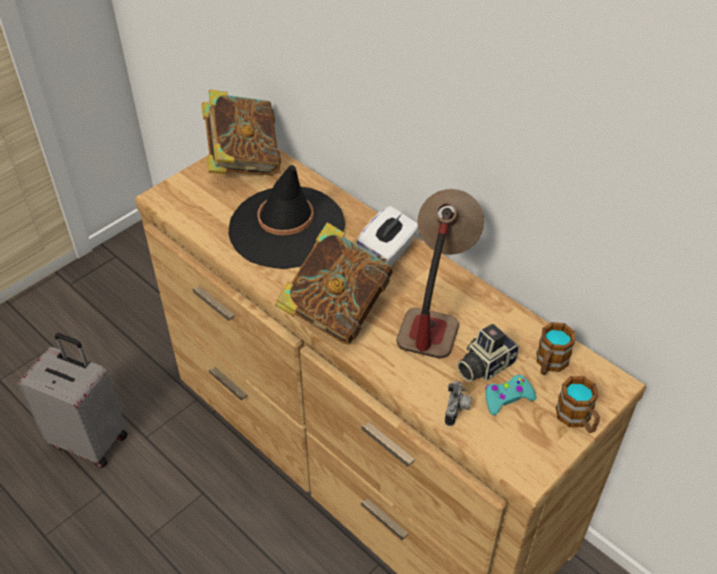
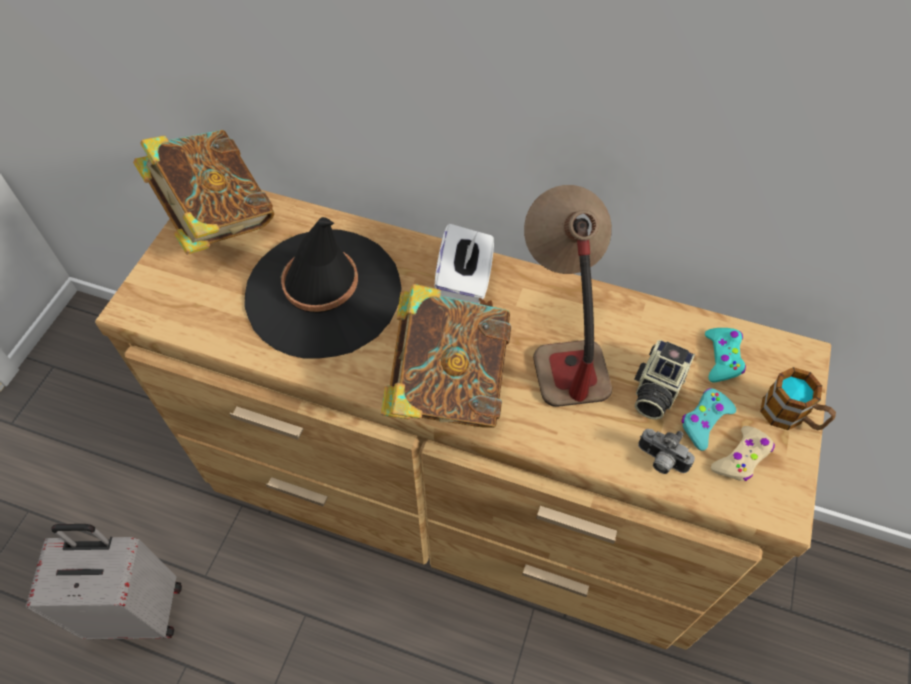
camera: 25 degrees left, 10 degrees up
camera [445,381,472,426] -> camera turned 135 degrees clockwise [638,429,695,474]
mug [537,322,575,375] -> turquoise game controller [705,328,746,383]
none -> beige game controller [711,426,775,481]

